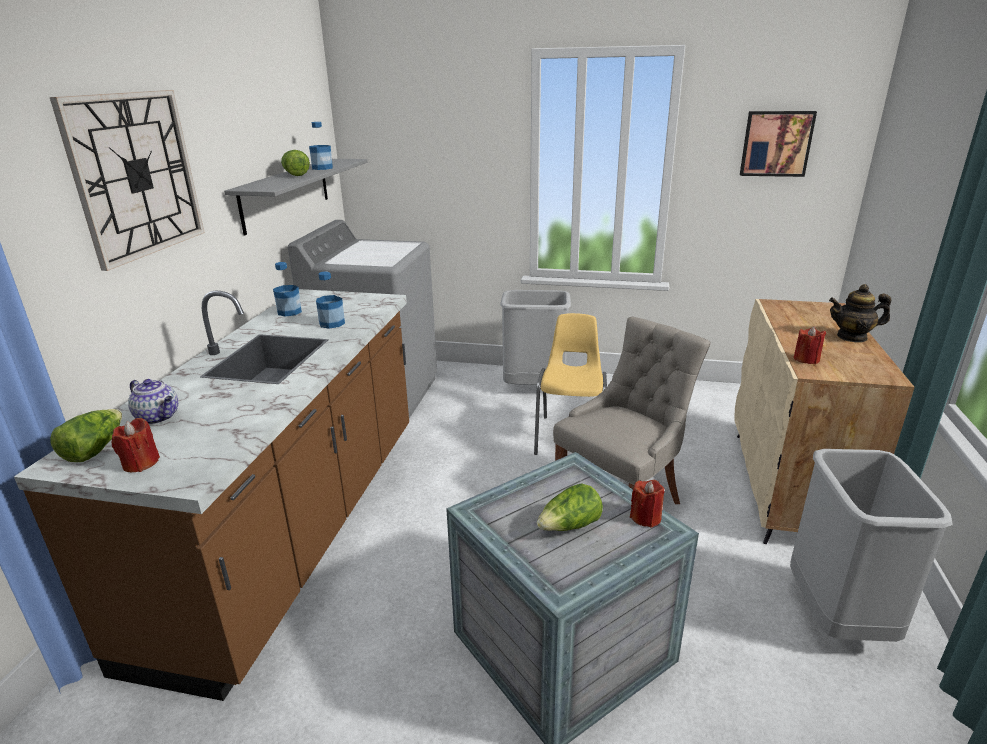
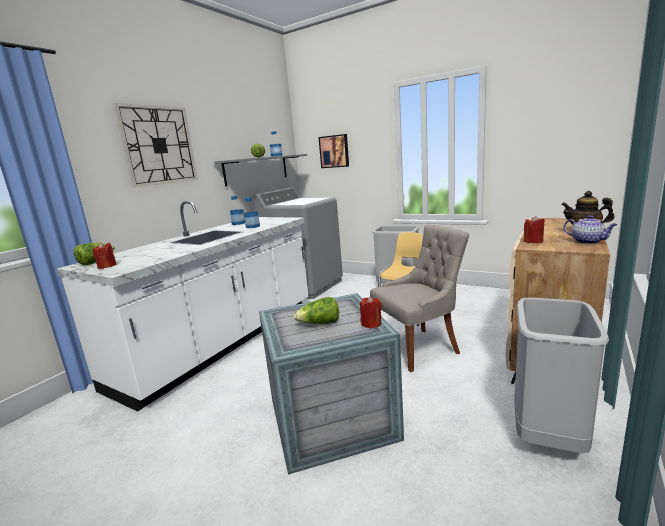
camera: 20 degrees right, 10 degrees down
brown counter [14,289,409,701] -> white counter [57,201,308,412]
teapot [128,379,178,424] -> teapot moved to [564,215,617,244]
picture [740,111,817,177] -> picture moved to [318,134,349,168]

